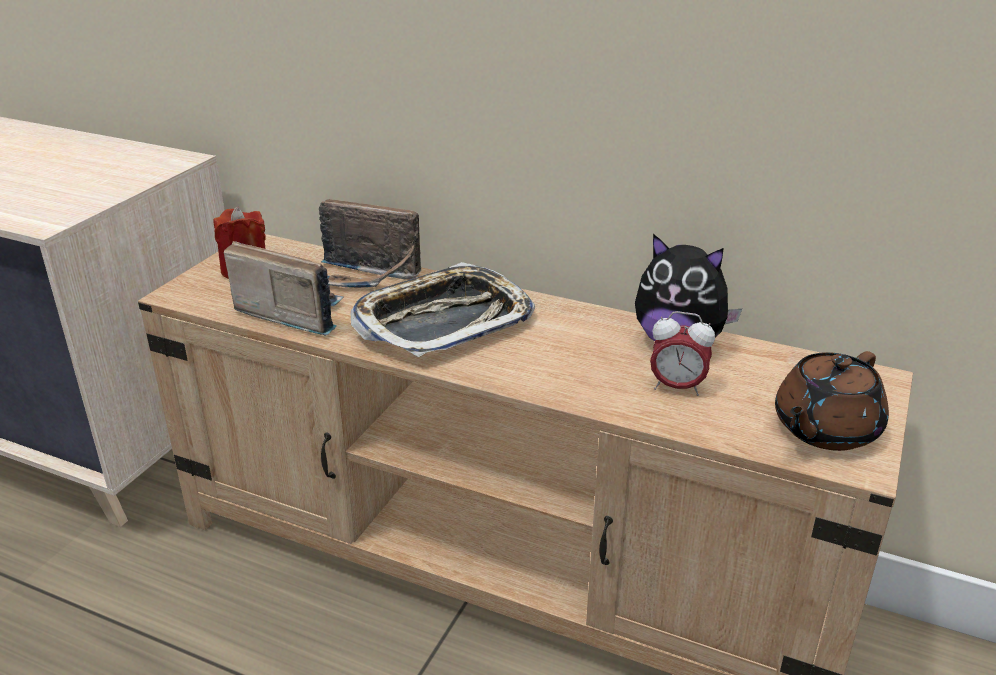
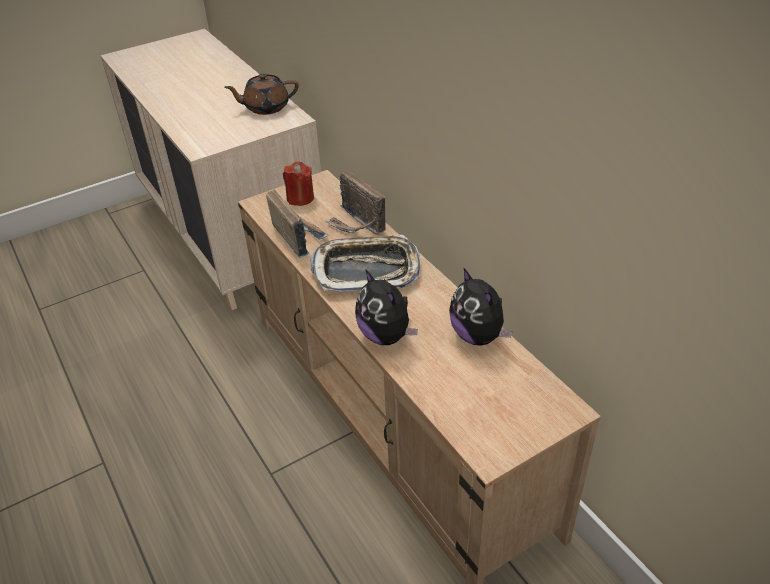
camera: 35 degrees right, 10 degrees up
alarm clock [650,311,715,396] -> none
brown teapot [775,351,889,451] -> brown teapot moved to [224,73,299,115]
none -> plush toy [355,269,418,345]

